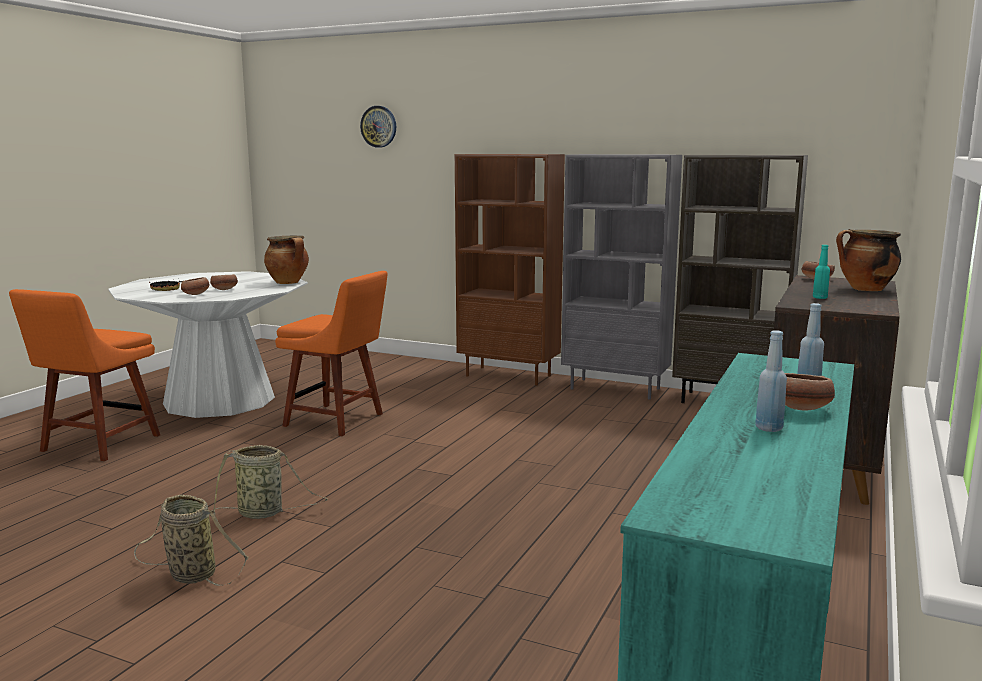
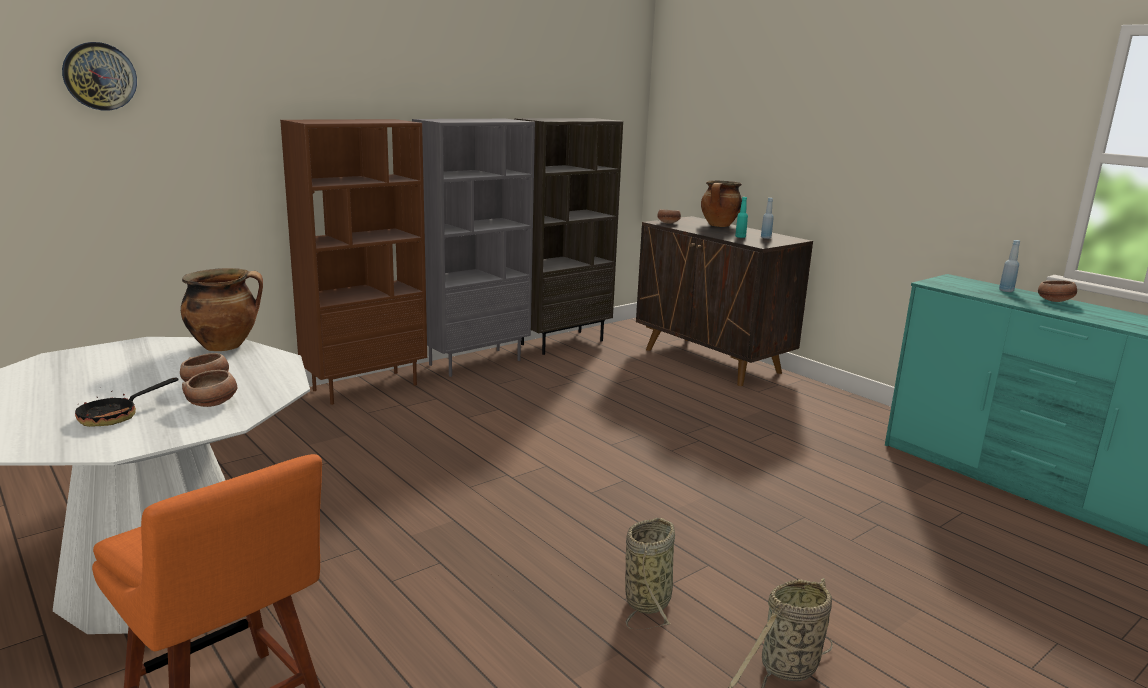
camera: 65 degrees left, 5 degrees up
orange chair [275,271,388,436] -> none
blue bottle [755,330,787,432] -> blue bottle moved to [761,198,774,239]

